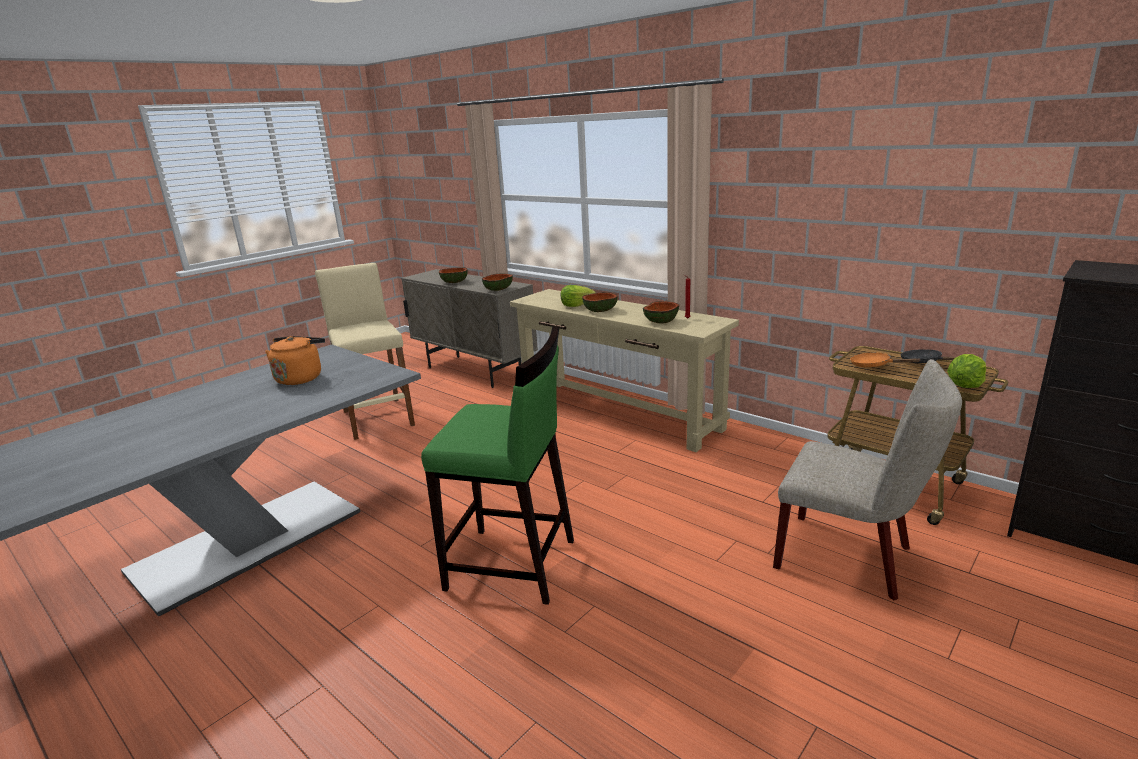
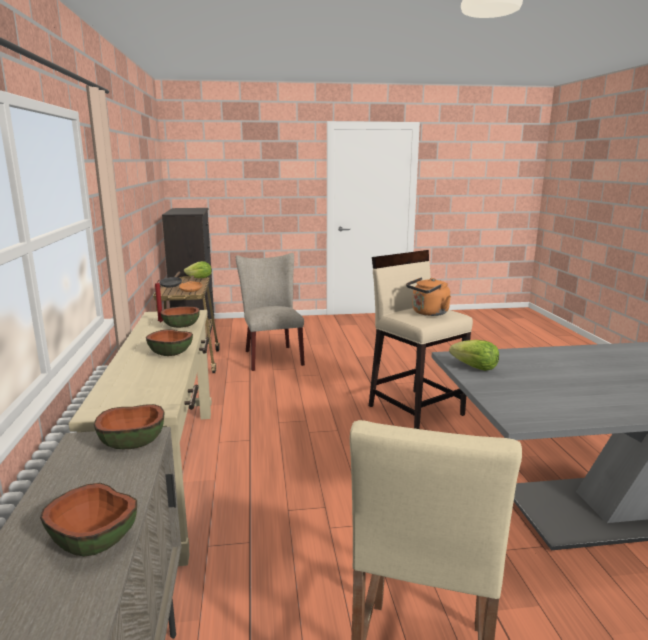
camera: 140 degrees left, 5 degrees down
orange kettle [265,336,325,385] -> orange kettle moved to [406,277,451,316]
green stool [421,326,574,605] -> beige stool [369,250,473,429]
lettuce [561,285,596,307] -> lettuce moved to [449,340,499,371]

